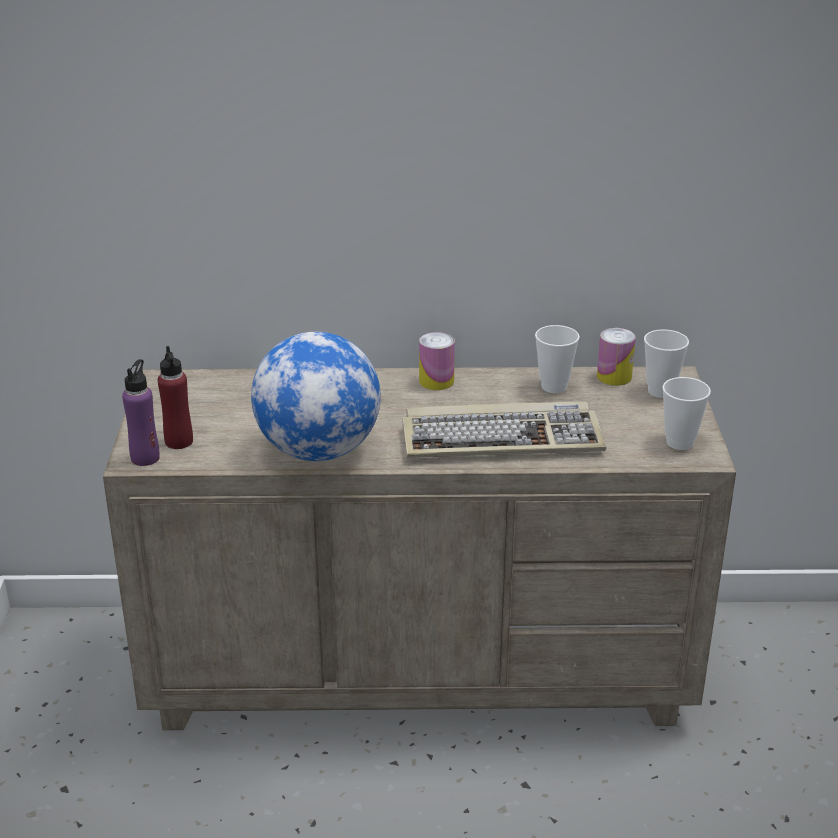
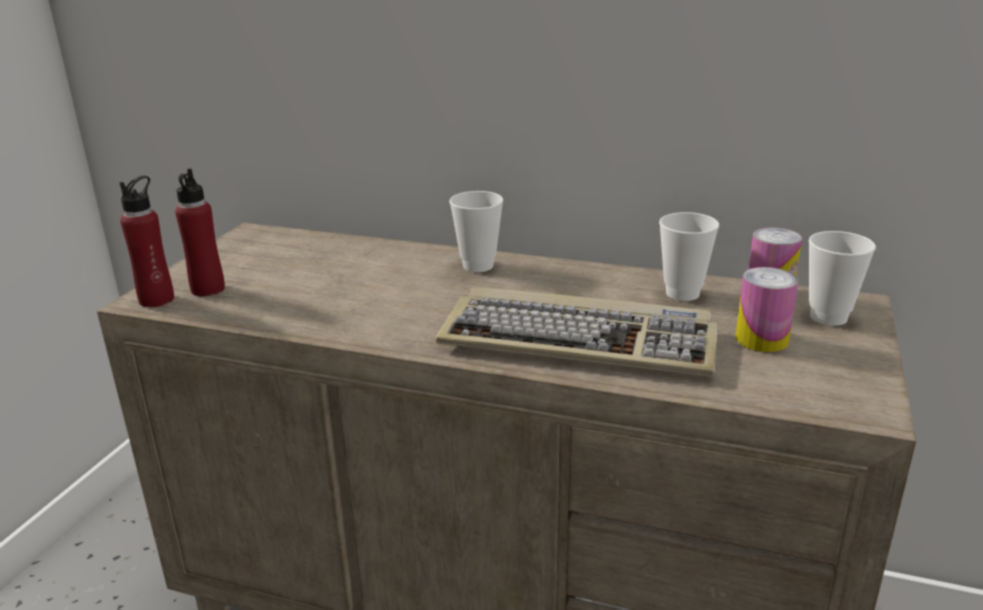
camera: 20 degrees right, 5 degrees down
purple bottle [122,359,160,466] -> red bottle [119,176,174,307]
globe [251,332,381,461] -> none
can [419,332,455,390] -> can moved to [735,267,798,352]
cup [662,377,711,450] -> cup moved to [449,191,503,272]

